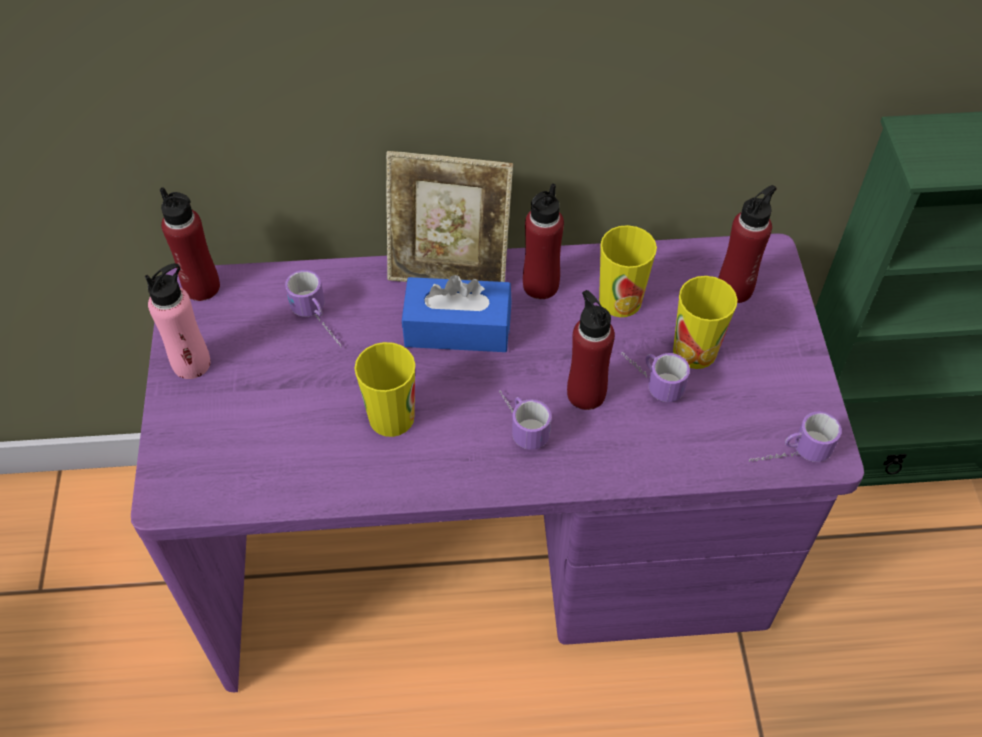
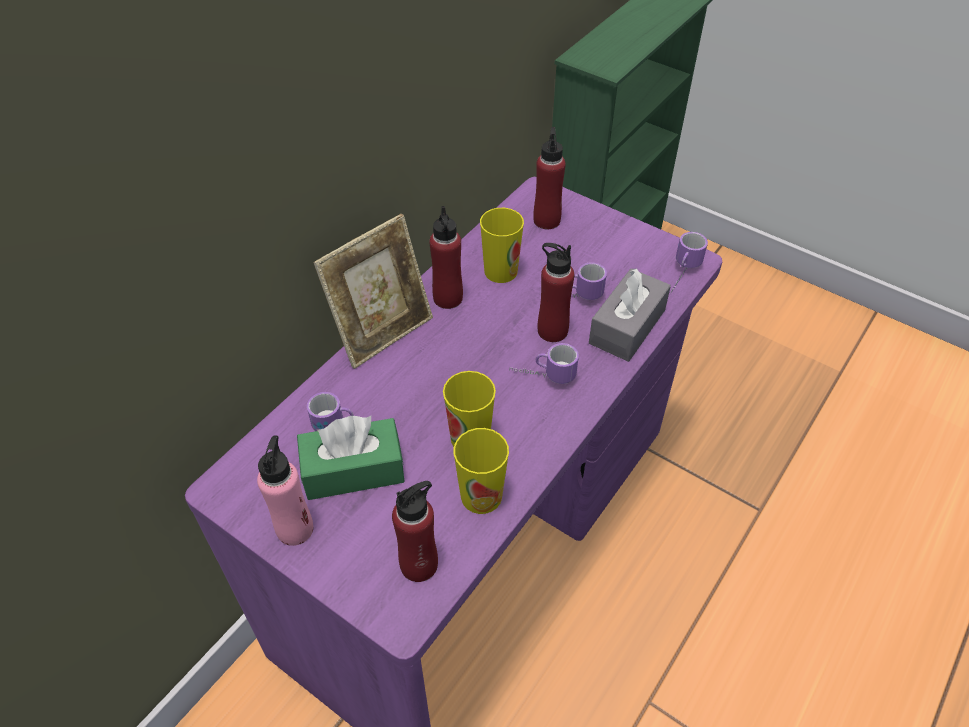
camera: 50 degrees left, 5 degrees down
red bottle [160,187,220,301] -> red bottle moved to [392,481,438,582]
blue tissue box [402,275,512,352] -> none
cup [673,276,738,369] -> cup moved to [454,428,509,514]
none -> green tissue box [297,416,405,500]
none -> grey tissue box [589,268,671,362]

